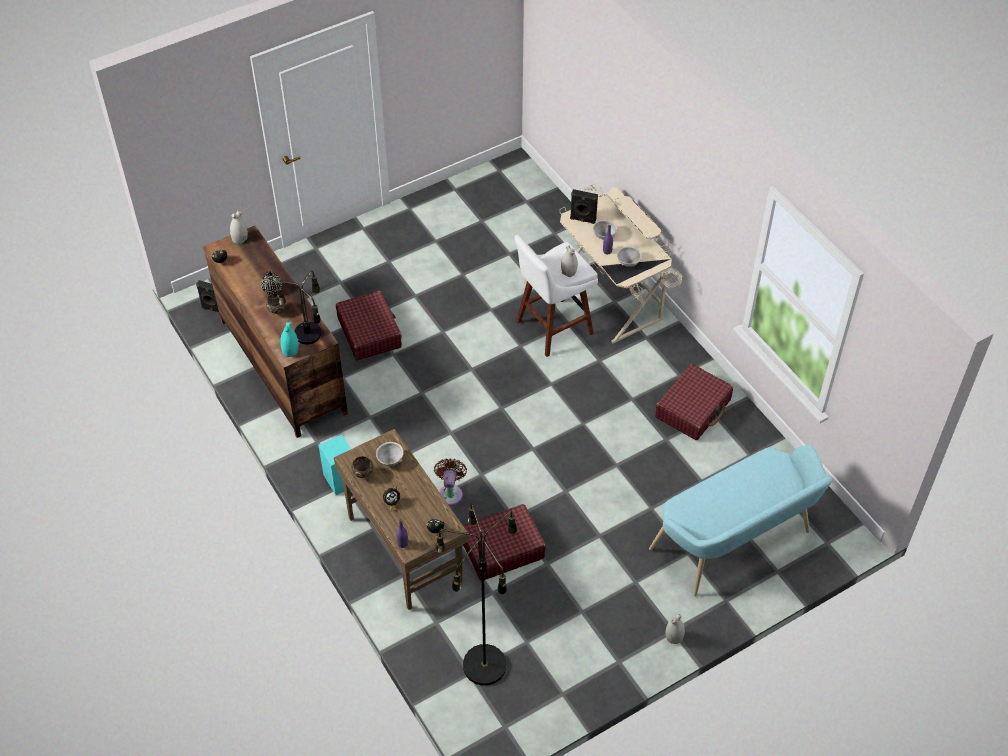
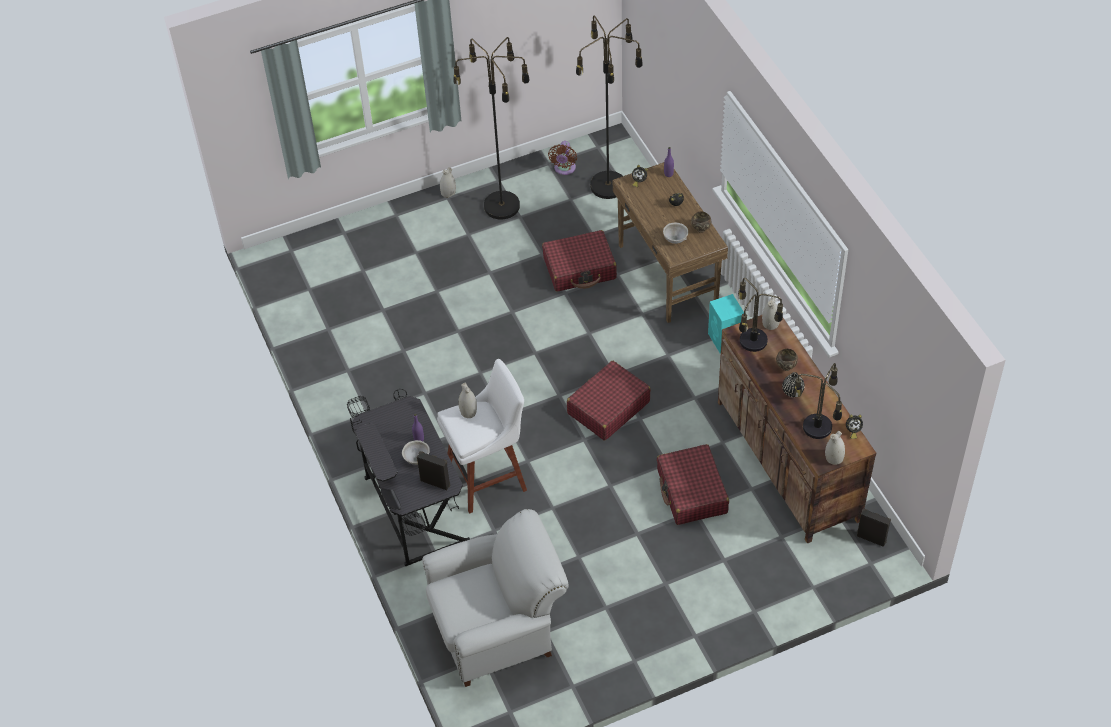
camera: 170 degrees left, 0 degrees up
turquoise vase [280,322,299,357] -> white vase [762,297,780,330]
brown fan [434,458,467,505] -> brown fan moved to [548,141,577,175]
beige desk [560,184,682,344] -> black desk [347,389,470,566]
grey bowl [617,246,642,267] -> none
turquoise bench [649,445,832,596] -> none
red suitcase [655,364,733,440] -> red suitcase moved to [567,361,651,441]
none -> white armchair [422,509,568,687]
none -> floor lamp [454,37,529,219]
none -> table lamp [793,363,842,439]

